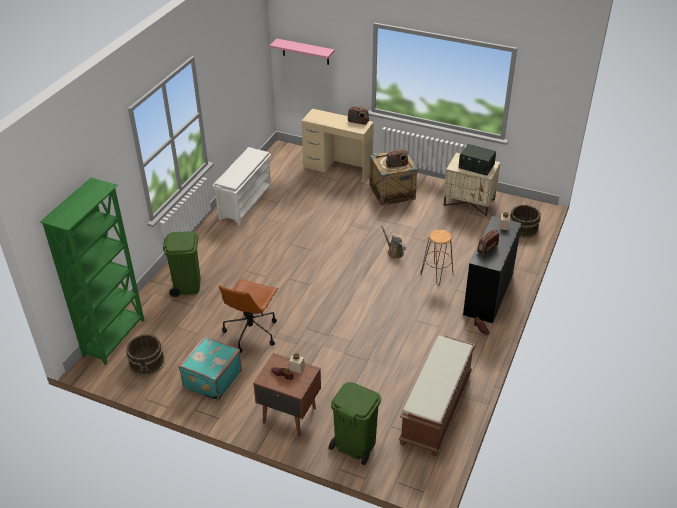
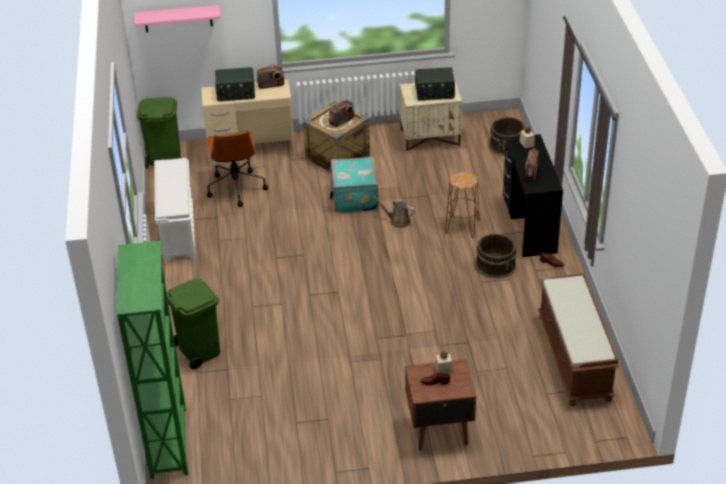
camera: 30 degrees left, 0 degrees up
brown bucket [126,334,165,376] -> brown bucket moved to [476,233,517,278]
turquoise suitcase [179,336,242,401] -> turquoise suitcase moved to [329,157,379,214]
brown office chair [219,279,279,353] -> brown office chair moved to [207,131,268,207]
green trash can [329,382,381,465] -> green trash can moved to [137,97,181,168]
none -> radio [215,67,255,102]

